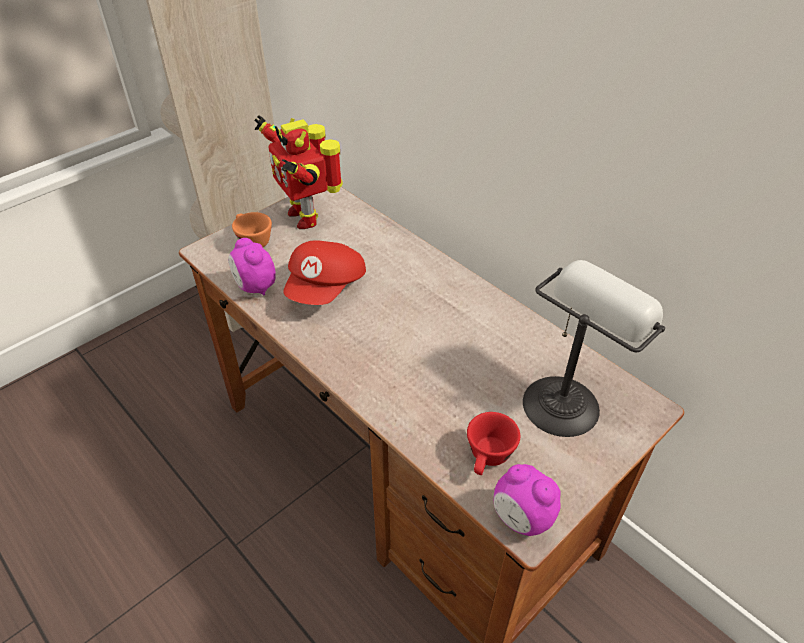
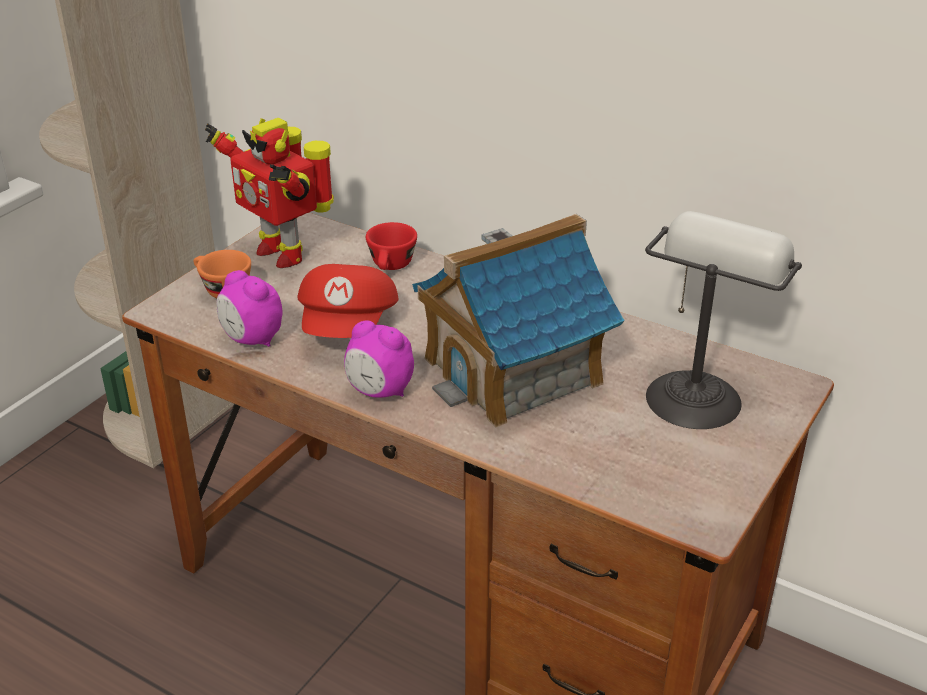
camera: 15 degrees left, 10 degrees down
red cup [467,412,520,475] -> red cup moved to [366,222,417,270]
alarm clock [494,464,561,536] -> alarm clock moved to [344,320,414,398]
none -> toy house [412,214,625,428]

